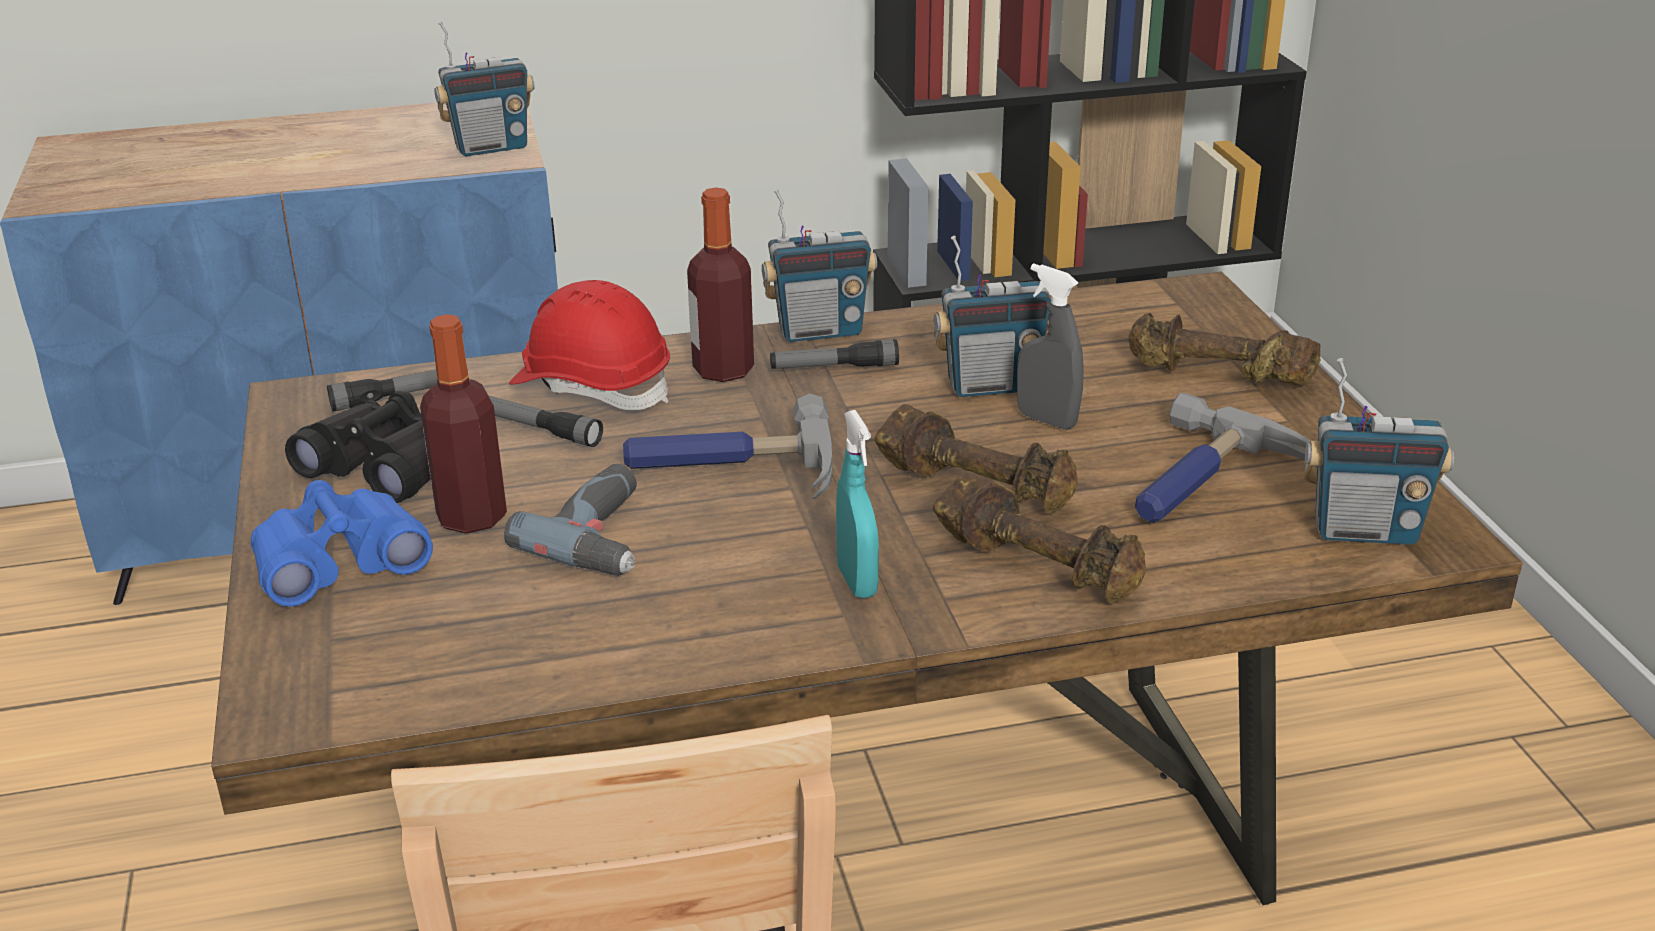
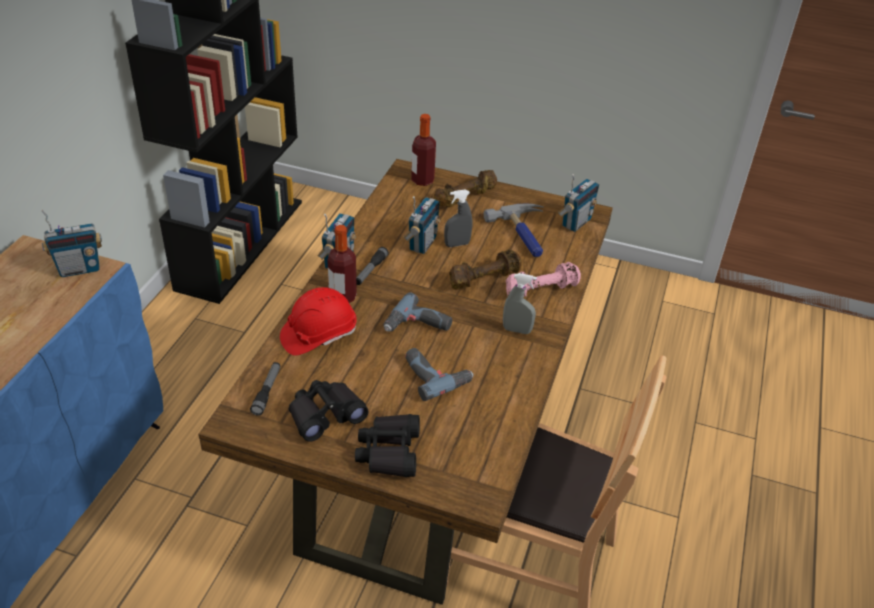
camera: 60 degrees left, 10 degrees up
blue binoculars [251,480,433,607] -> black binoculars [355,414,420,477]
bottle [420,314,507,534] -> bottle moved to [411,114,436,186]
radio [434,21,535,156] -> radio turned 60 degrees clockwise [41,210,102,277]
flashlight [489,396,603,447] -> none
hammer [623,393,832,499] -> power drill [384,292,452,331]
turquoise spray bottle [836,410,879,598] -> grey spray bottle [503,273,537,334]
brown dumbbell [933,472,1146,603] -> pink dumbbell [506,262,581,297]

